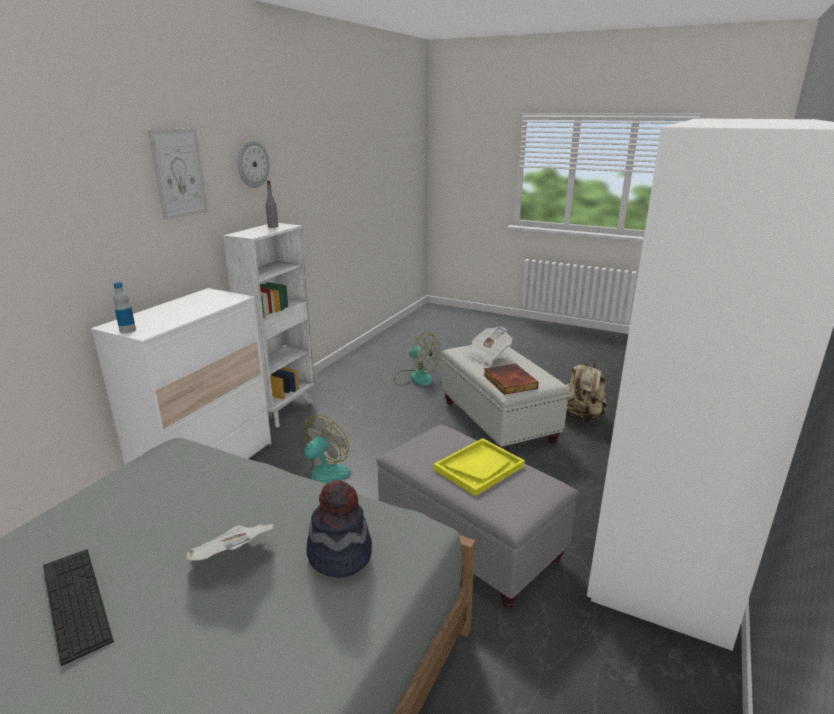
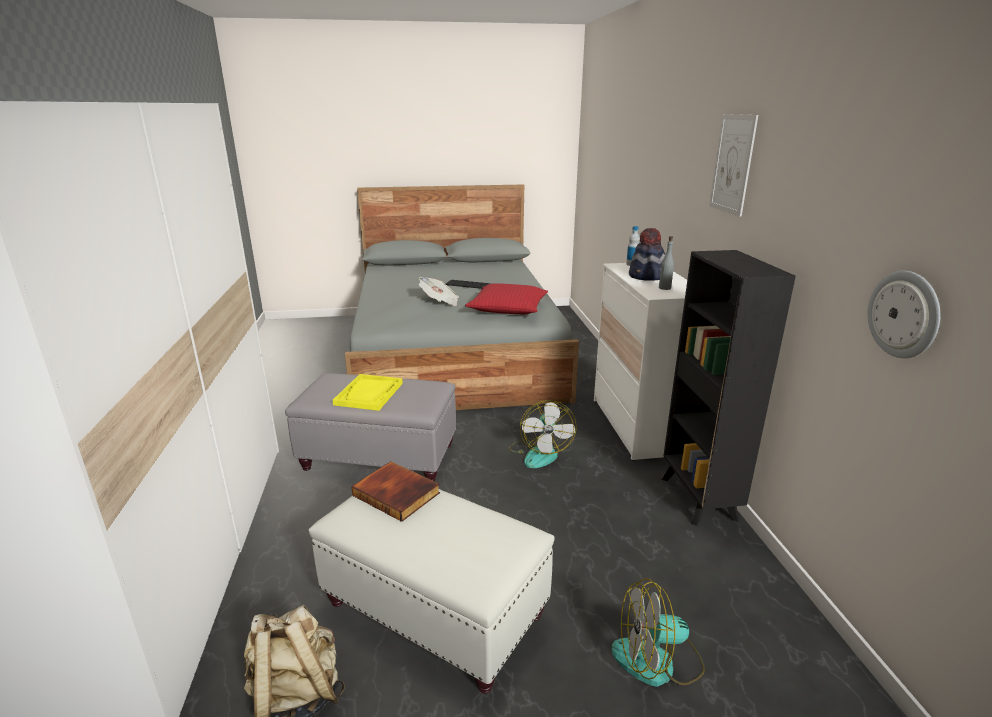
camera: 145 degrees right, 0 degrees up
white bookcase [223,223,315,427] -> black bookcase [661,250,796,526]
wall clock [238,140,270,188] -> wall clock moved to [868,271,940,358]
grey bottle [266,180,278,228] -> grey bottle moved to [659,236,674,290]
hat [307,480,372,578] -> hat moved to [629,228,666,281]
newspaper [466,327,512,363] -> none
none -> red pillow [465,283,548,314]

